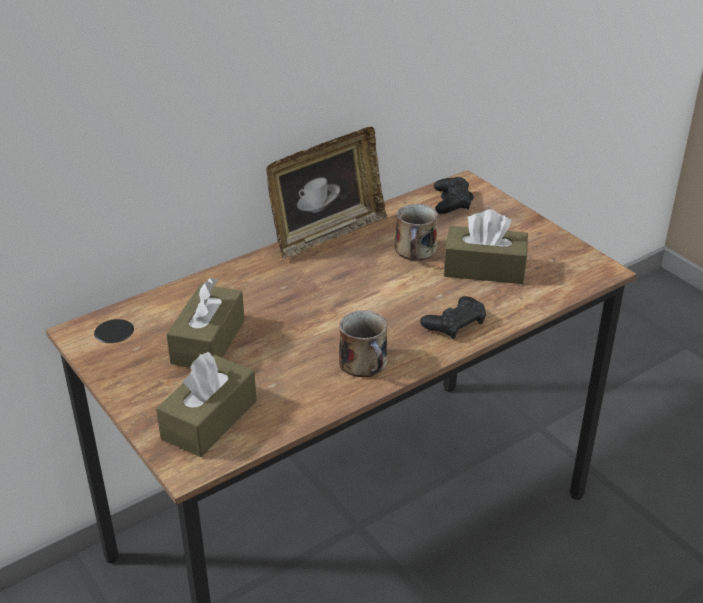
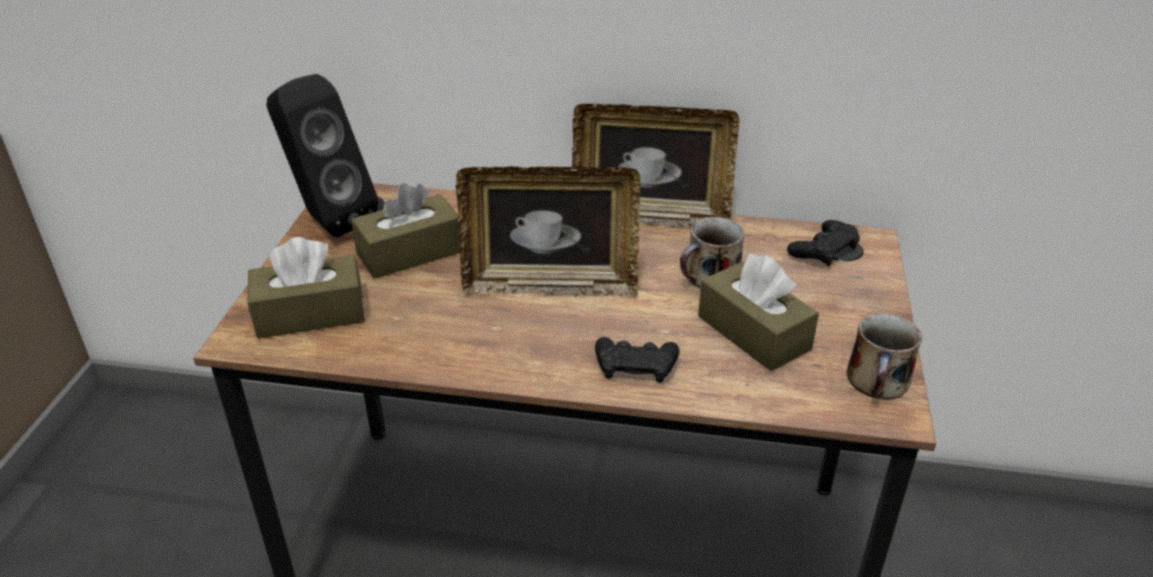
camera: 45 degrees right, 0 degrees up
mug [339,310,388,377] -> mug moved to [847,313,922,399]
none -> black speaker [266,74,378,237]
none -> picture frame [456,166,641,297]

